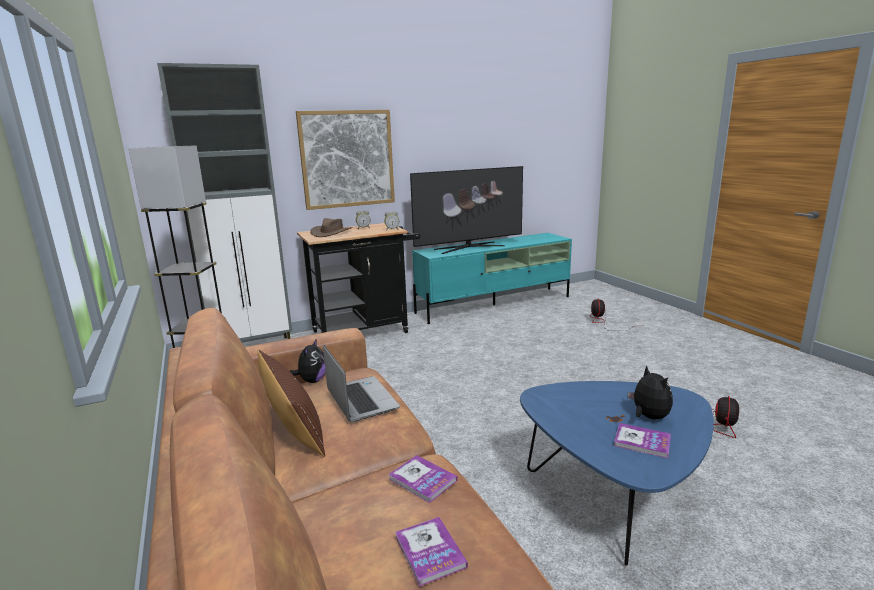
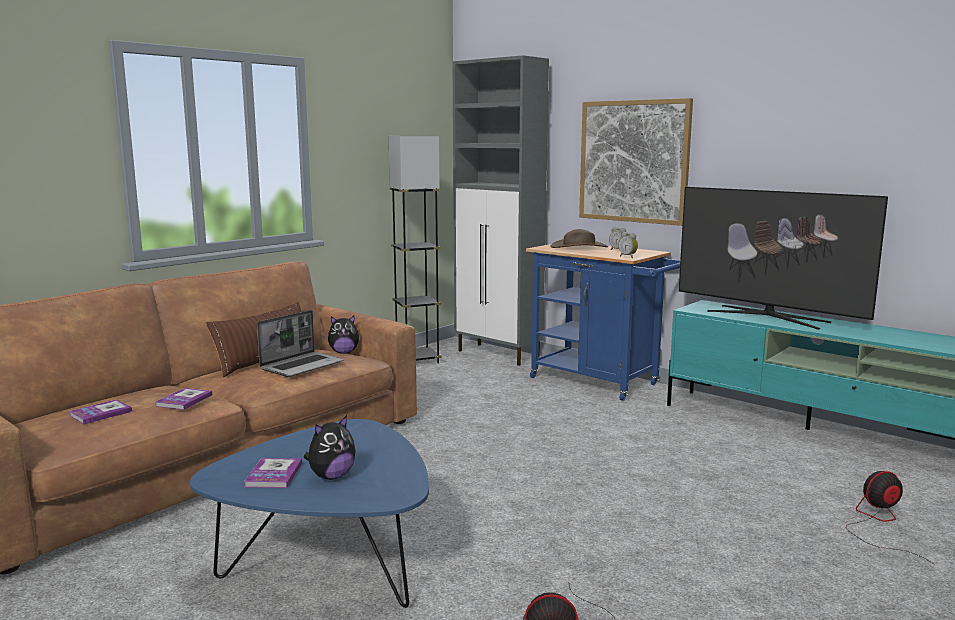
camera: 65 degrees right, 5 degrees down
black cart [297,223,420,333] -> blue cart [526,244,680,401]

